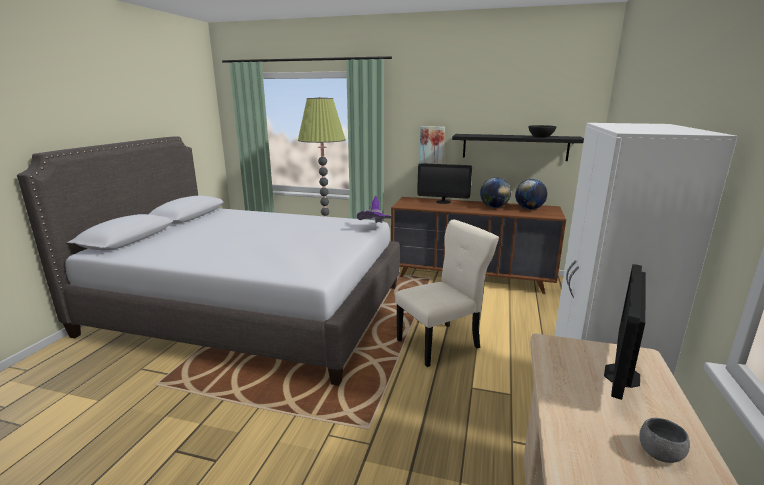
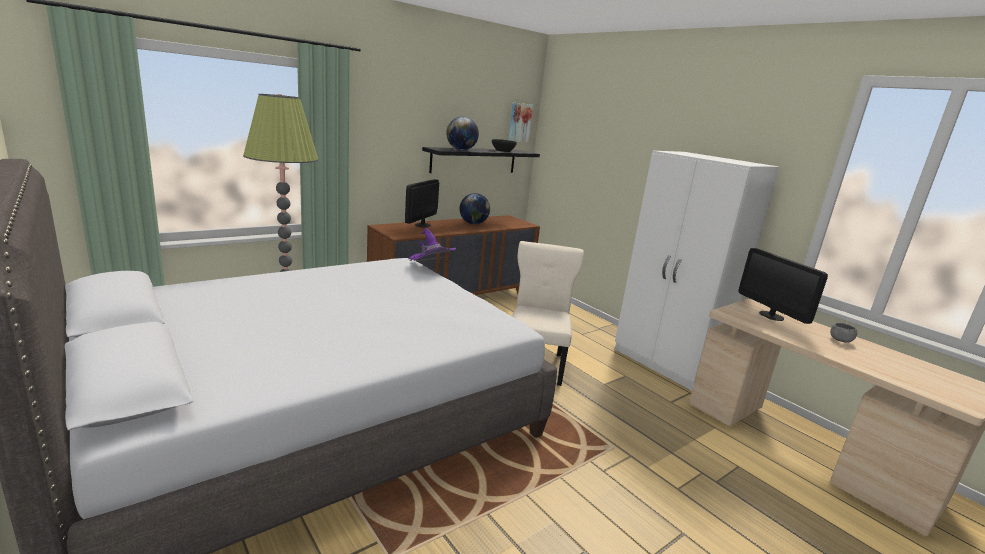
camera: 55 degrees left, 0 degrees up
monitor [417,163,472,204] -> monitor turned 150 degrees clockwise [405,179,439,227]
picture [419,126,445,164] -> picture moved to [509,103,533,142]
globe [515,179,547,210] -> globe moved to [446,117,479,150]

